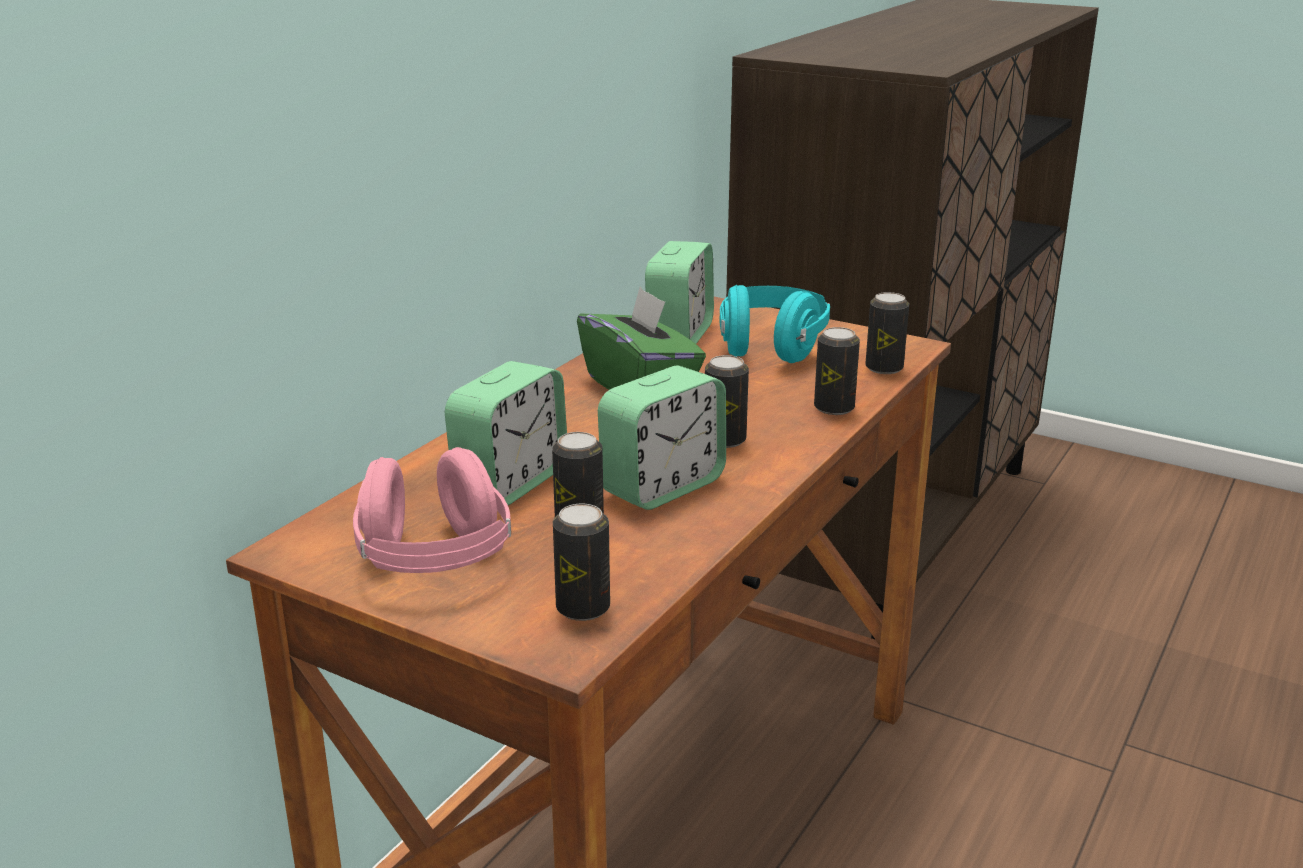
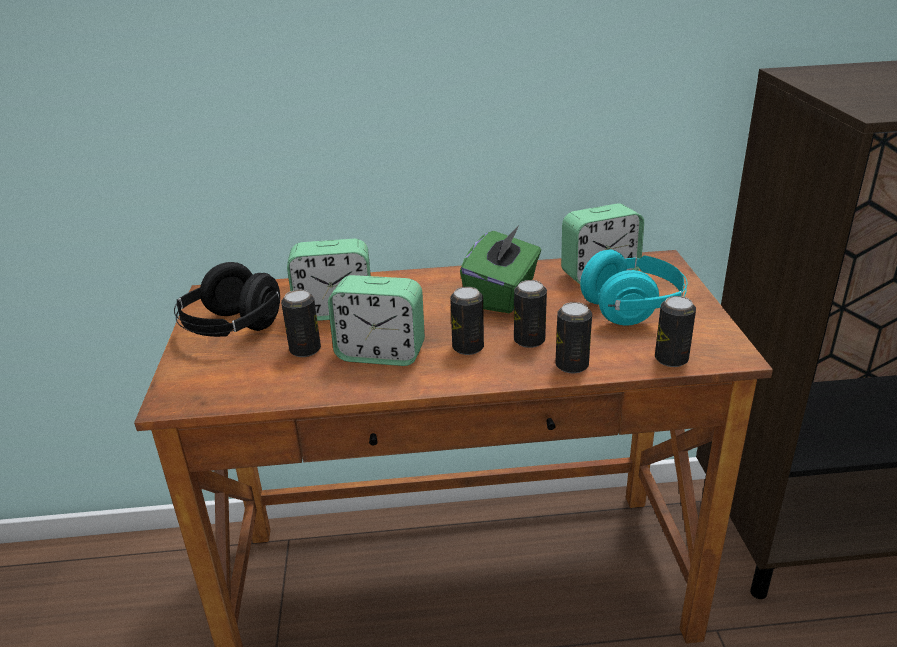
camera: 55 degrees right, 5 degrees up
pink headphones [353,447,511,573] -> black headphones [174,262,280,337]
can [553,503,610,621] -> can moved to [514,280,547,348]

